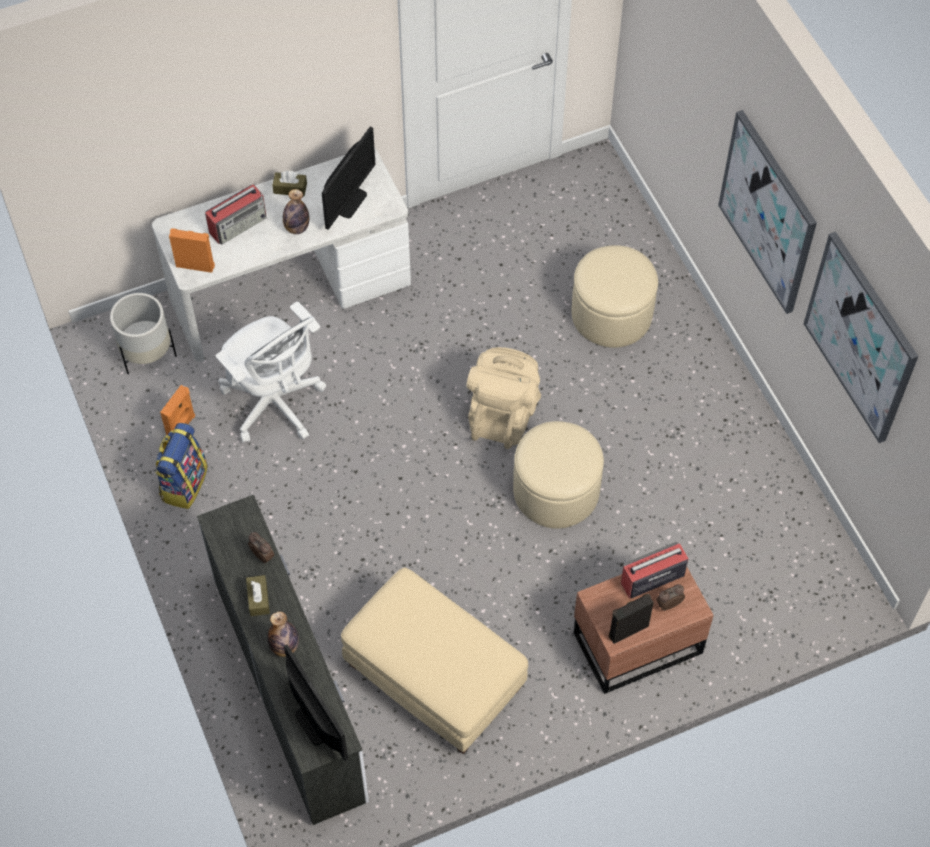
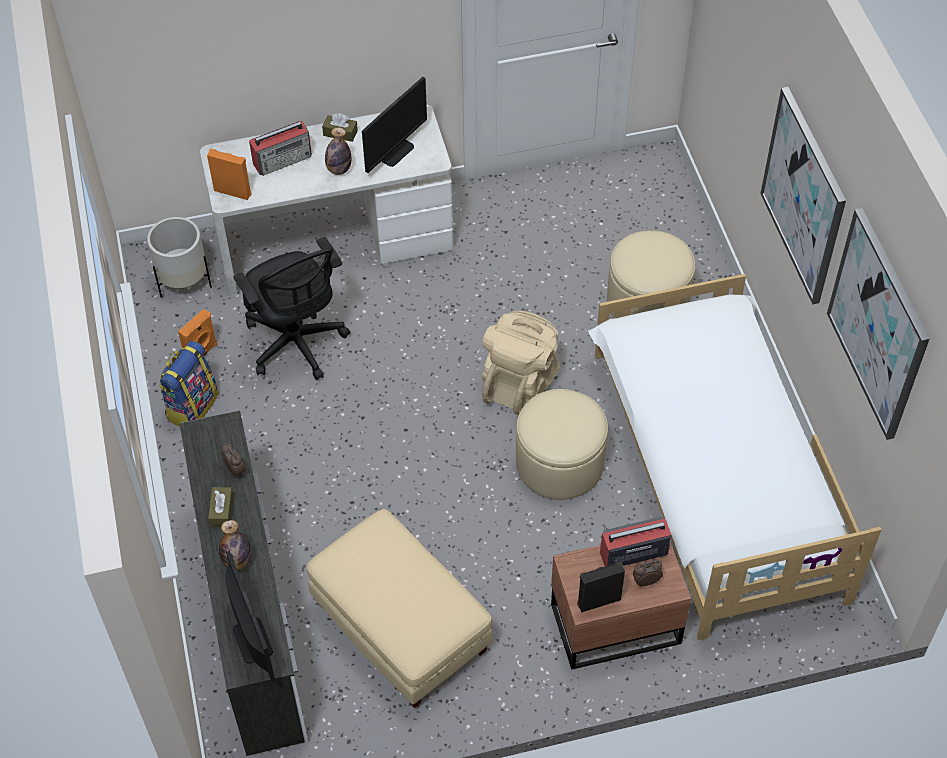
camera: 10 degrees right, 5 degrees down
white office chair [215,301,326,443] -> black office chair [234,237,350,380]
none -> white bed [588,274,881,640]

